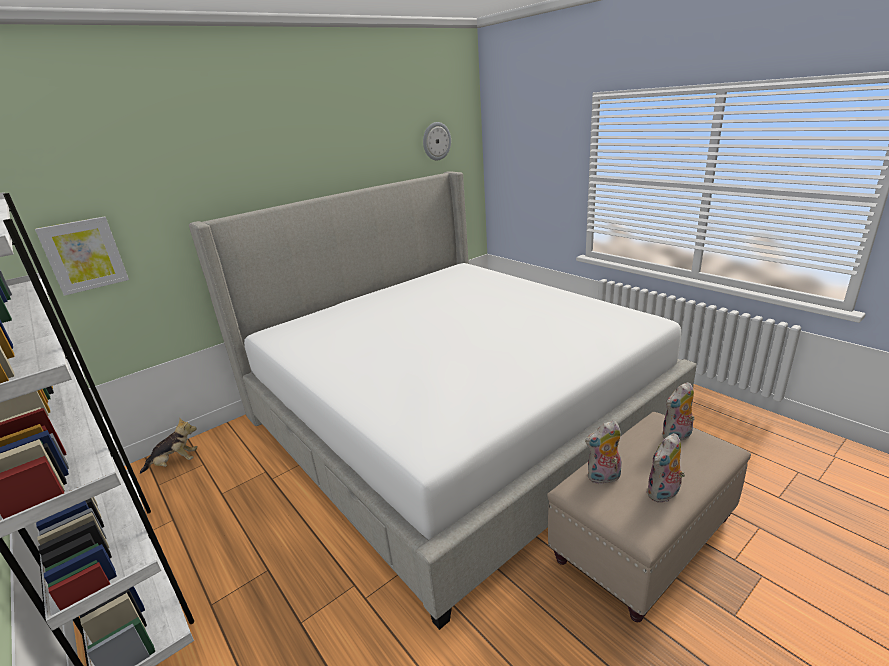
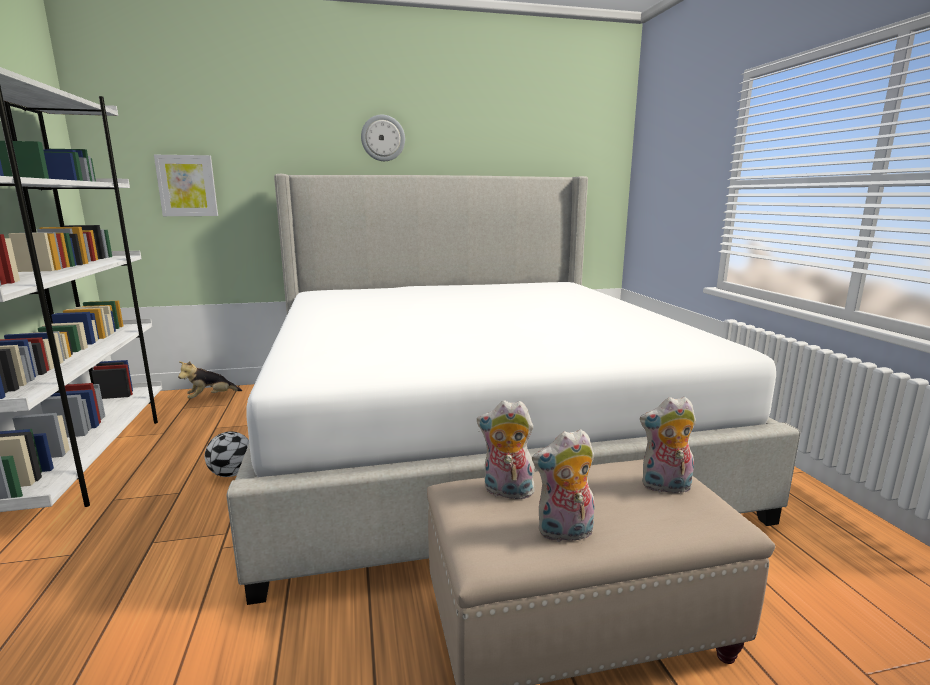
camera: 25 degrees right, 10 degrees down
plush toy [140,417,197,474] -> plush toy turned 135 degrees clockwise [178,361,242,399]
wall clock [423,122,451,160] -> wall clock moved to [361,115,405,161]
none -> football [205,431,249,477]

